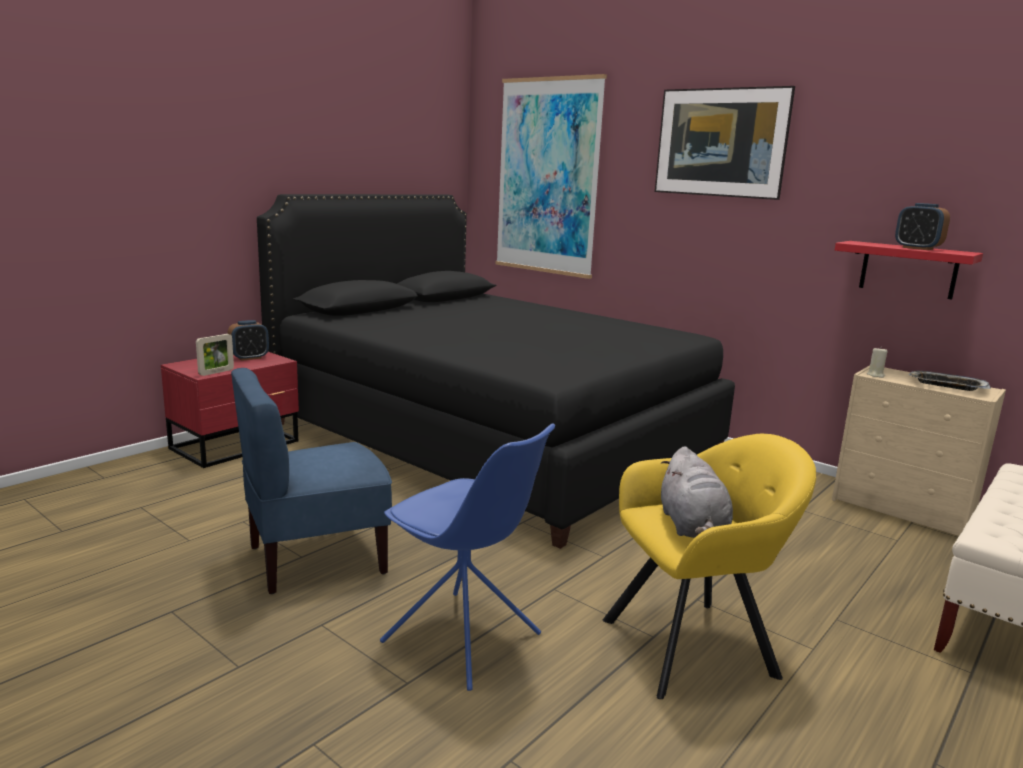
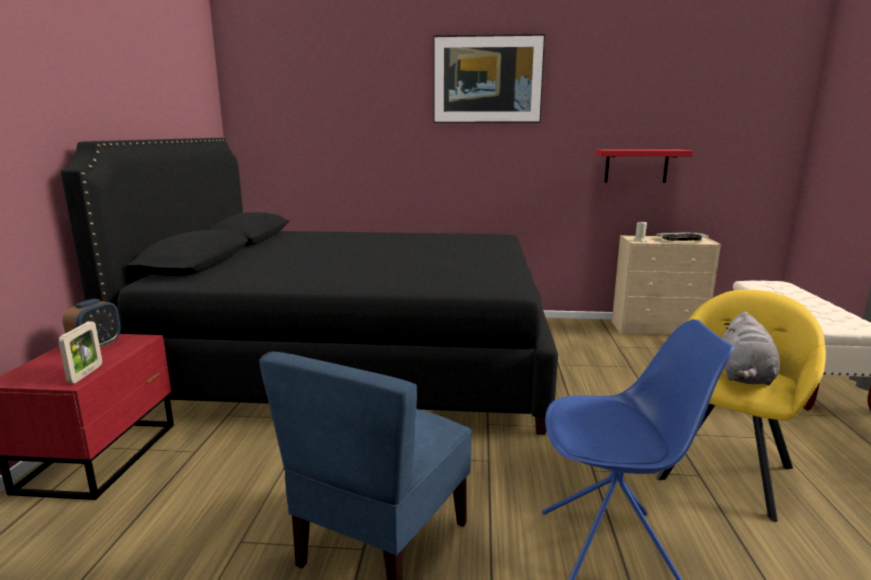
camera: 35 degrees left, 0 degrees up
picture [495,74,607,279] -> none
grey plush toy [661,446,733,538] -> grey plush toy turned 60 degrees clockwise [722,312,780,386]
alarm clock [895,203,950,250] -> none

